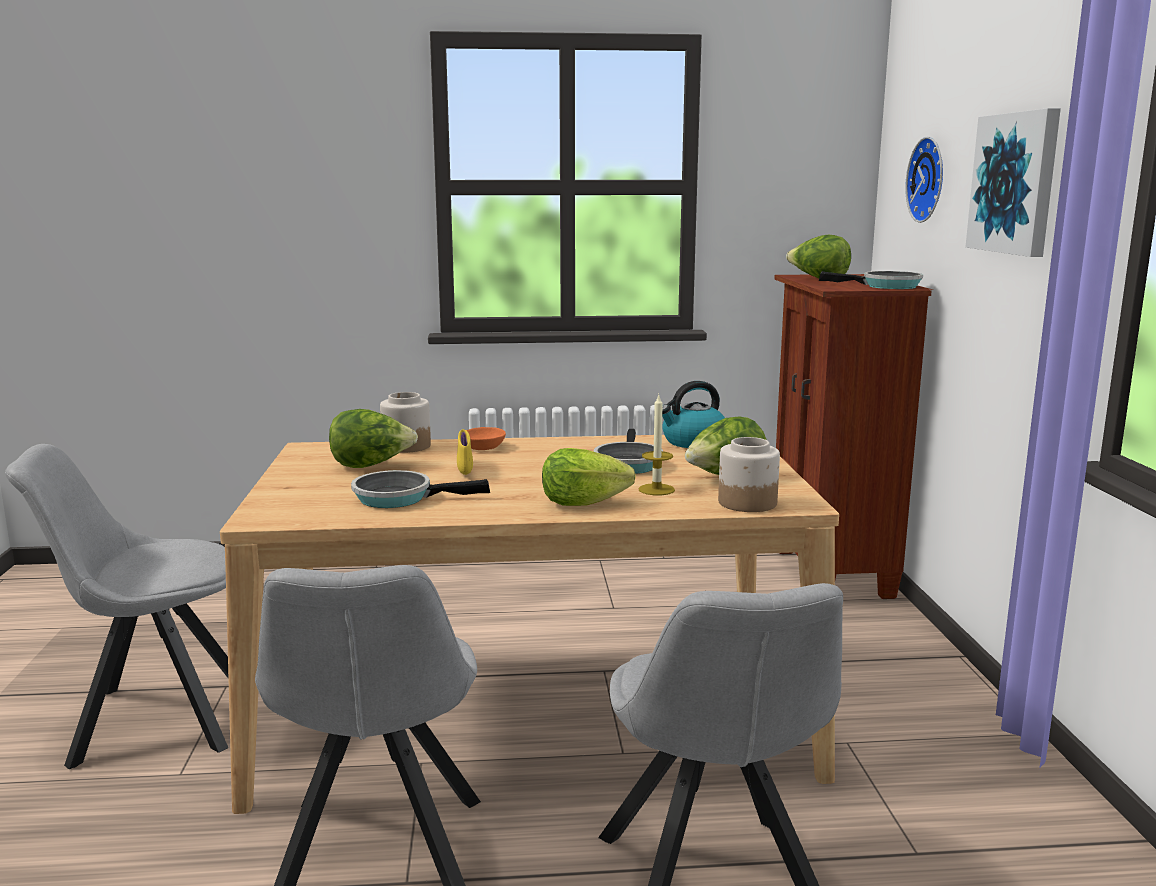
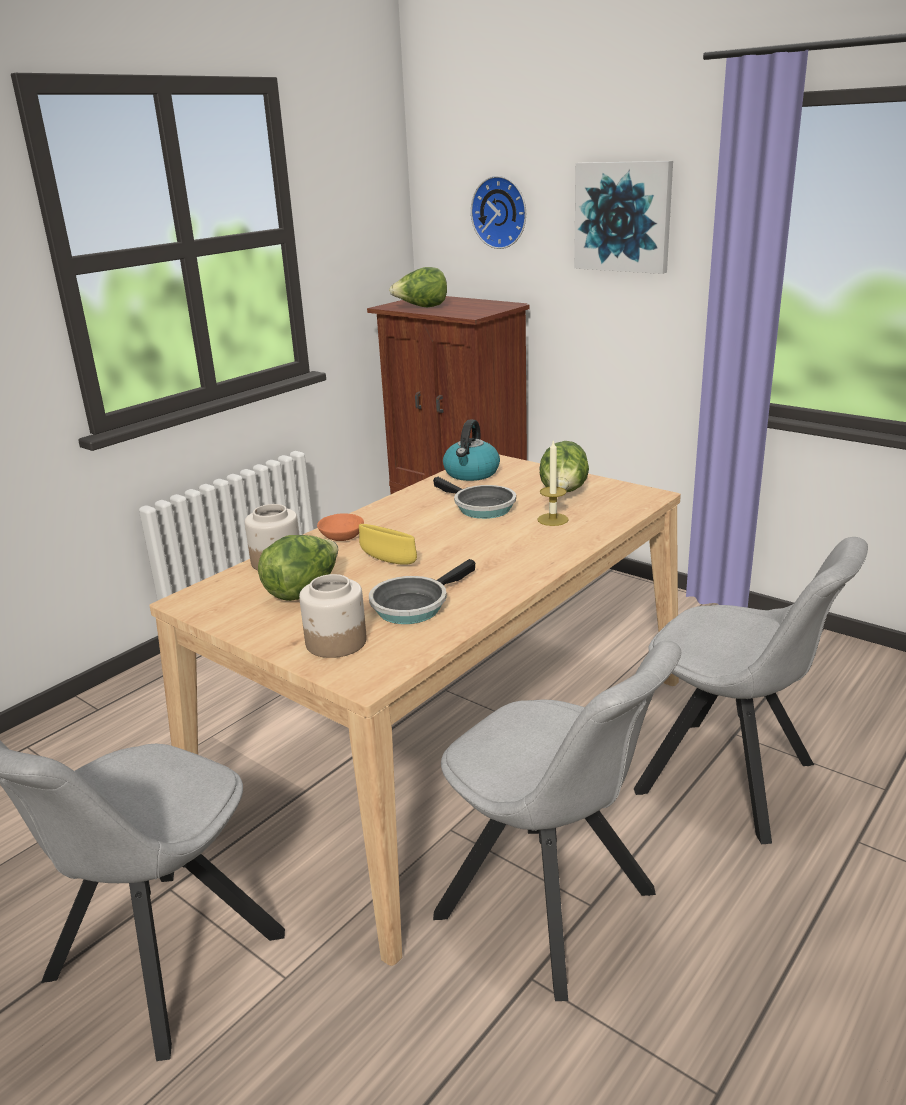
camera: 45 degrees left, 10 degrees up
lettuce [542,448,636,506] -> none
jar [718,437,780,512] -> jar moved to [299,574,367,658]
frying pan [819,271,923,289] -> none

